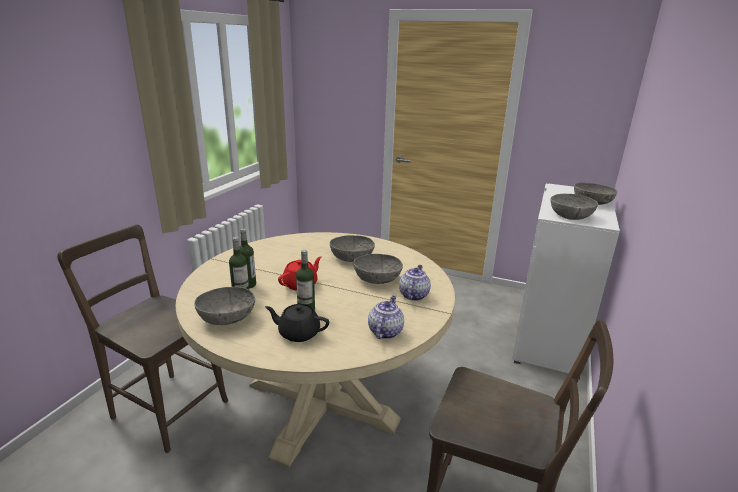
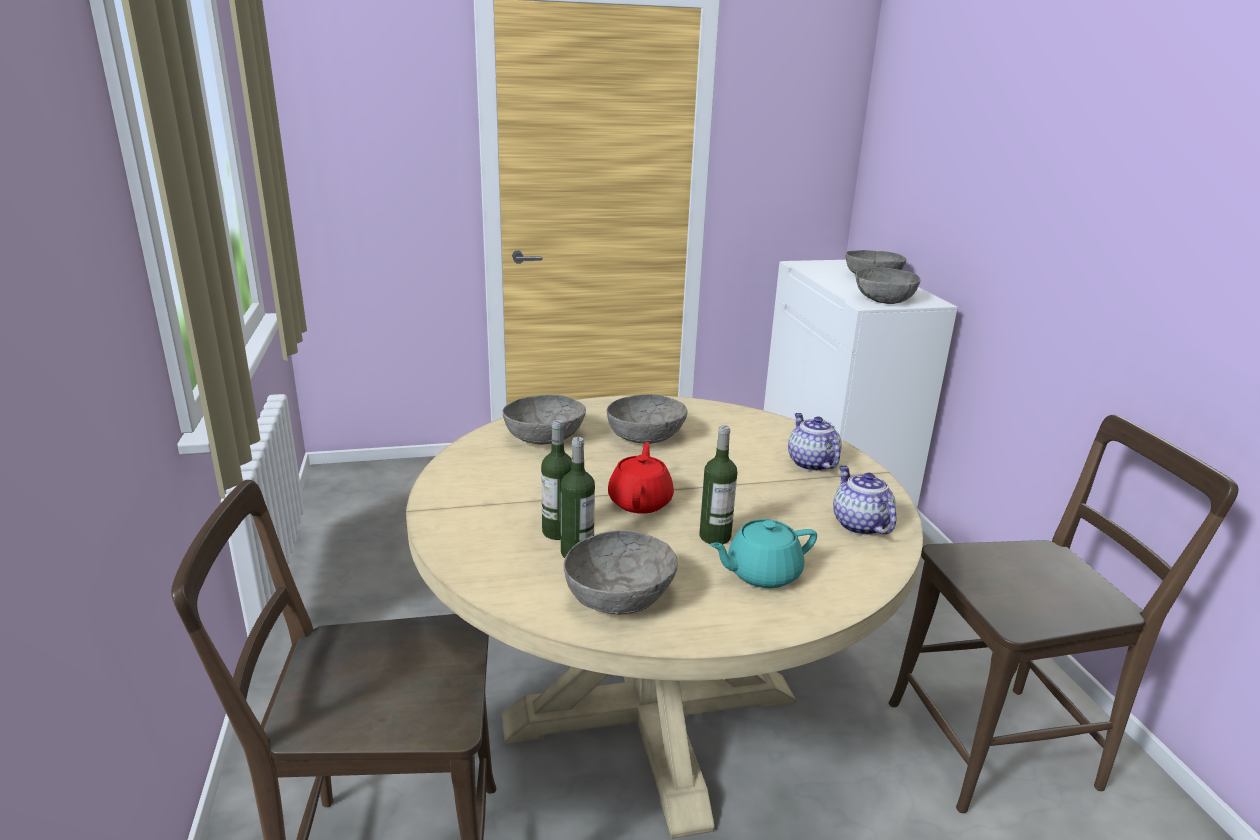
camera: 35 degrees left, 0 degrees up
black teapot [265,304,329,342] -> turquoise teapot [709,519,817,589]
grey bowl [353,254,403,284] -> grey bowl moved to [503,395,586,445]

